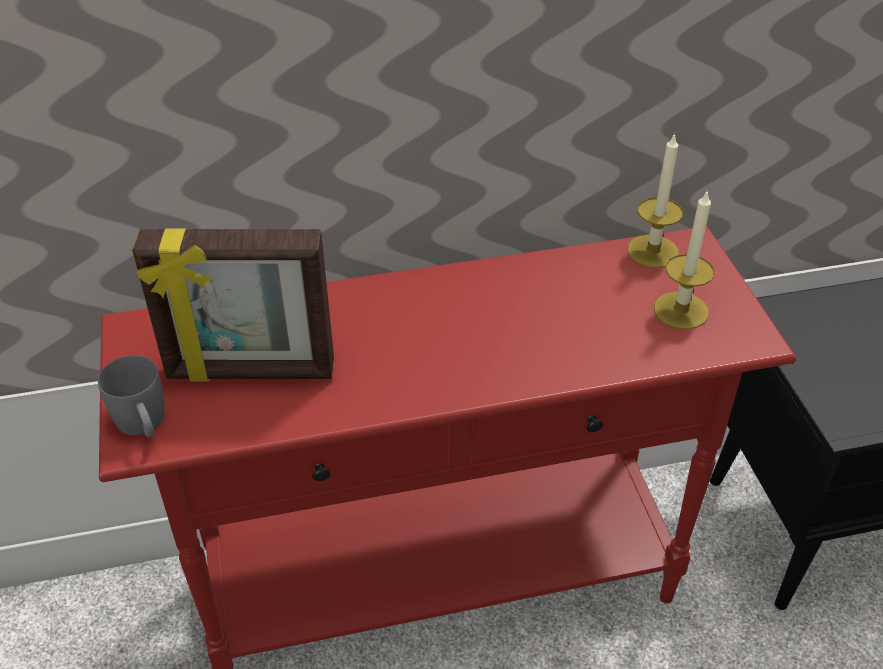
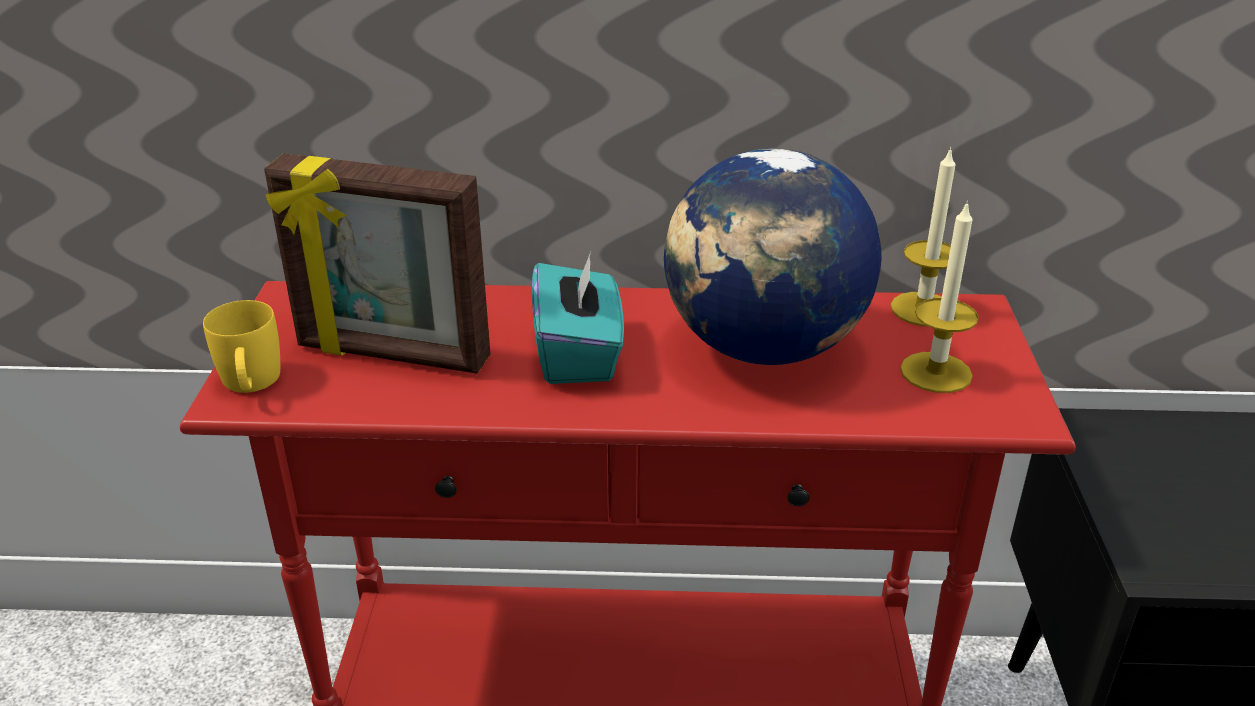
camera: 15 degrees right, 10 degrees down
grey mug [98,355,165,437] -> yellow mug [203,300,280,393]
none -> turquoise tissue box [532,252,624,384]
none -> globe [664,148,882,365]

